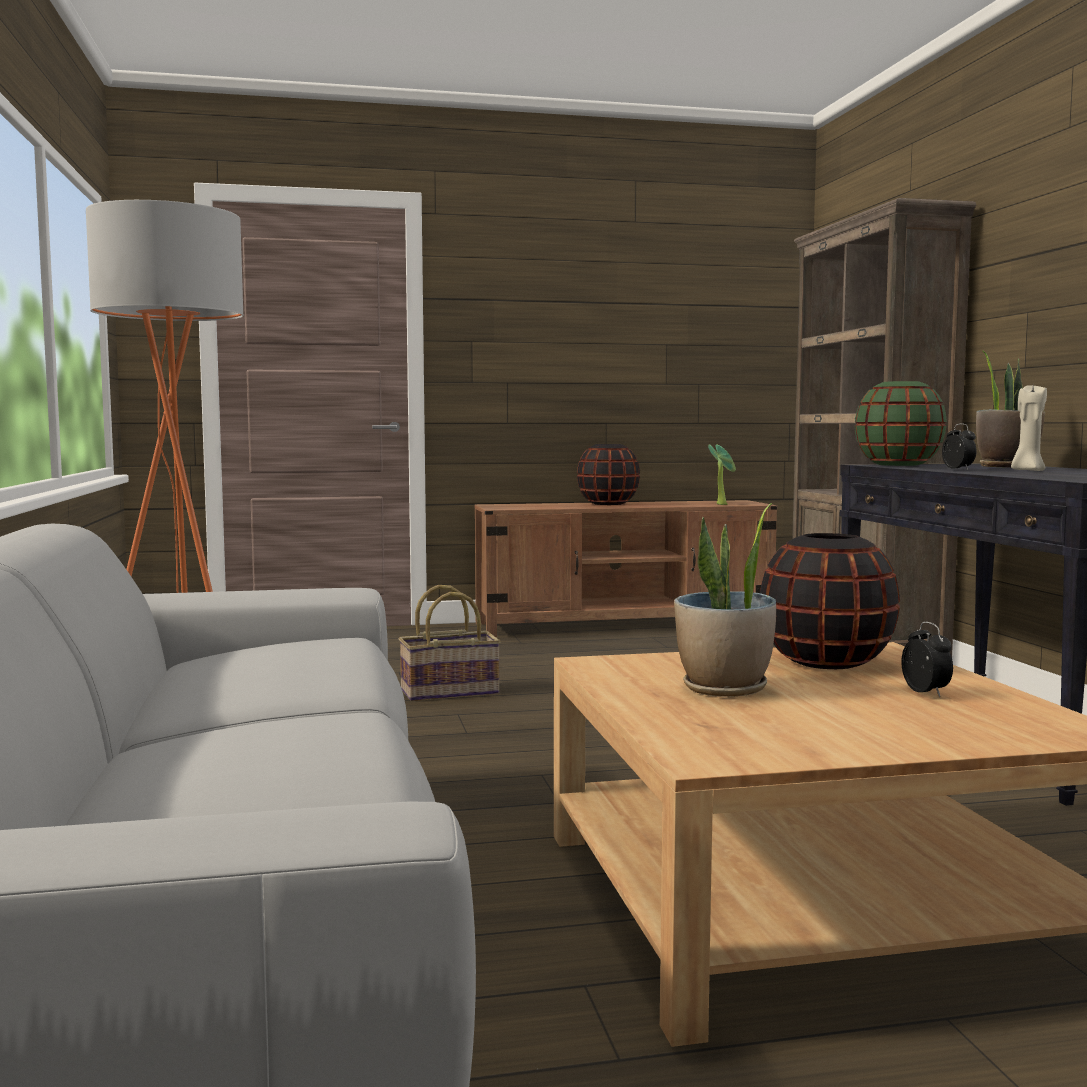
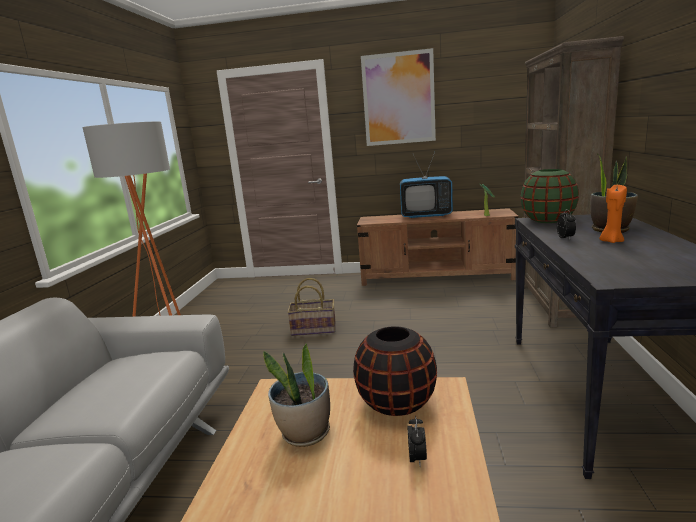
camera: 20 degrees right, 10 degrees up
black vase [577,444,640,505] -> television [400,152,453,218]
beige candle [1011,385,1047,471] -> orange candle [600,185,627,243]
none -> picture [361,48,436,146]

